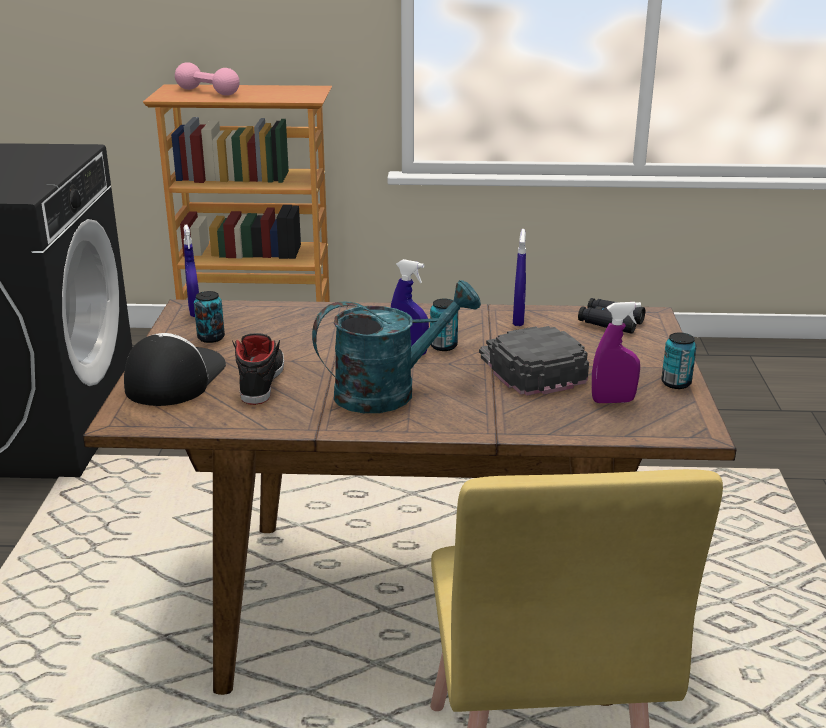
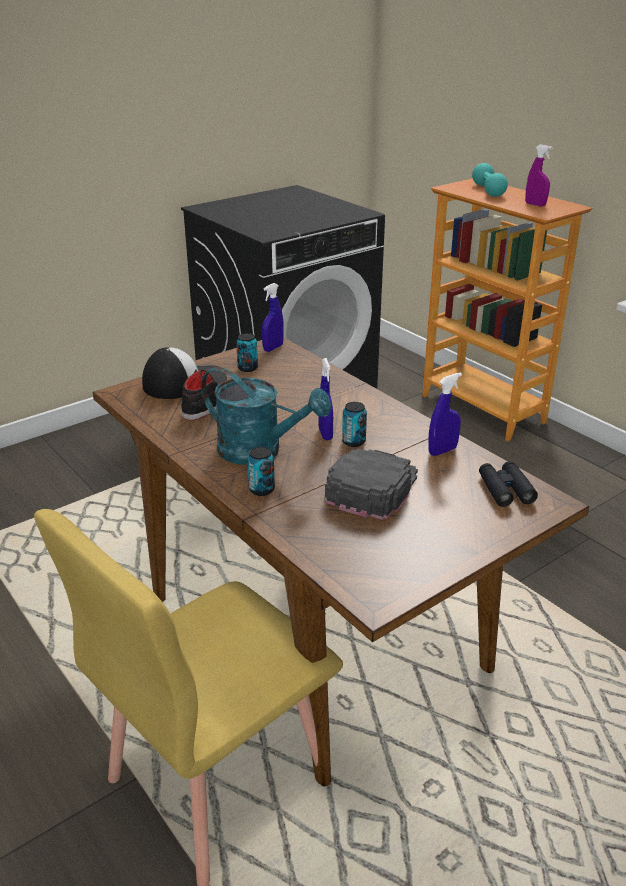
camera: 50 degrees right, 5 degrees up
pink dumbbell [175,62,240,96] -> turquoise dumbbell [472,163,508,197]
purple spray bottle [592,302,641,403] -> purple spray bottle moved to [525,145,553,206]
can [661,333,697,389] -> can moved to [247,447,275,496]

